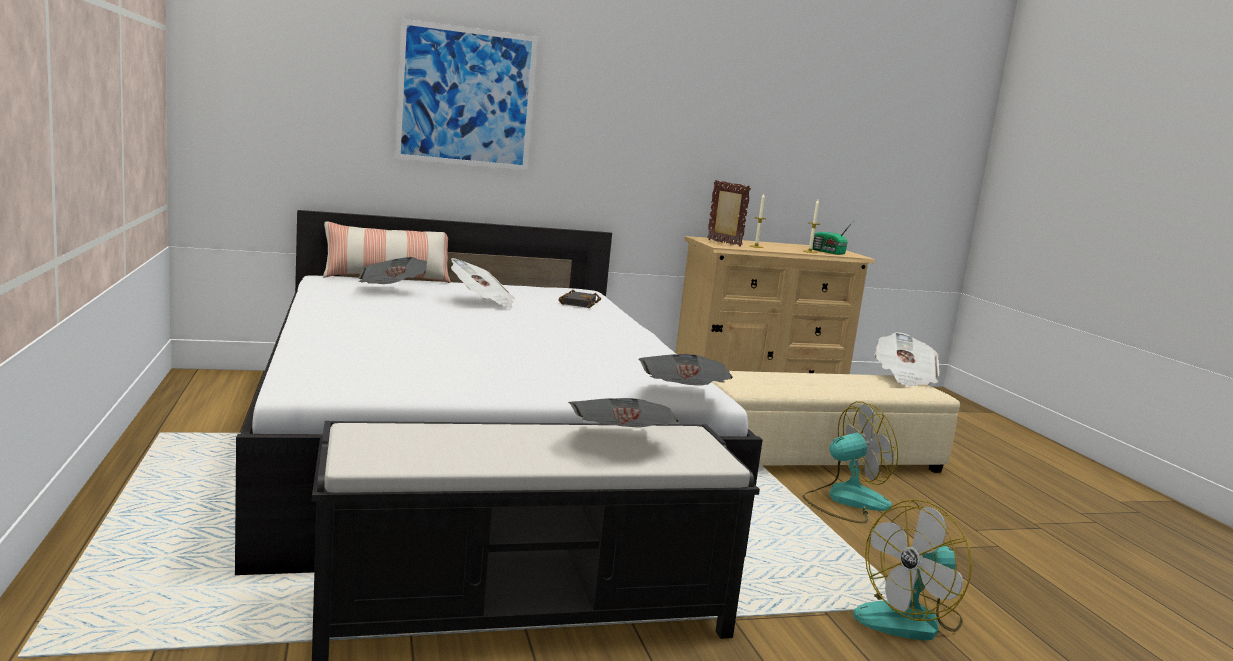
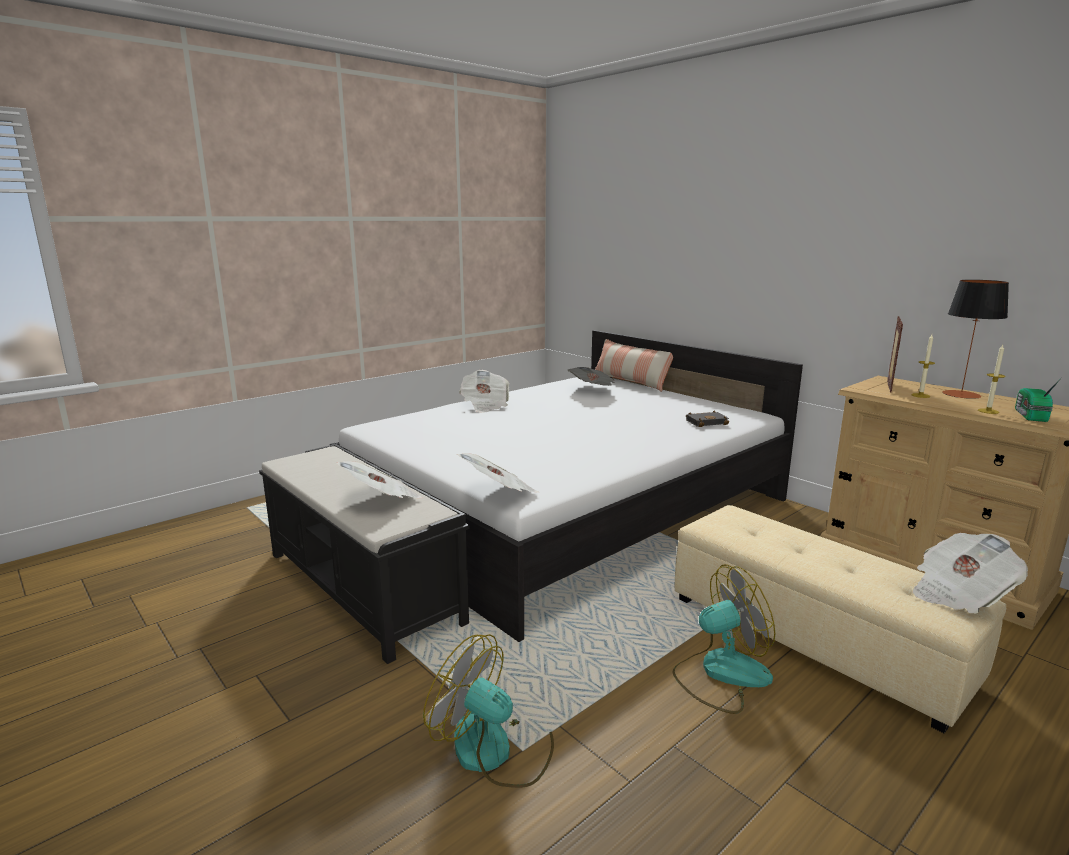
camera: 65 degrees right, 5 degrees up
picture [395,19,538,171] -> none
newspaper [451,258,515,309] -> newspaper moved to [459,370,509,413]
fan [802,401,898,523] -> fan turned 60 degrees counterclockwise [672,564,775,714]
none -> table lamp [942,280,1009,399]

